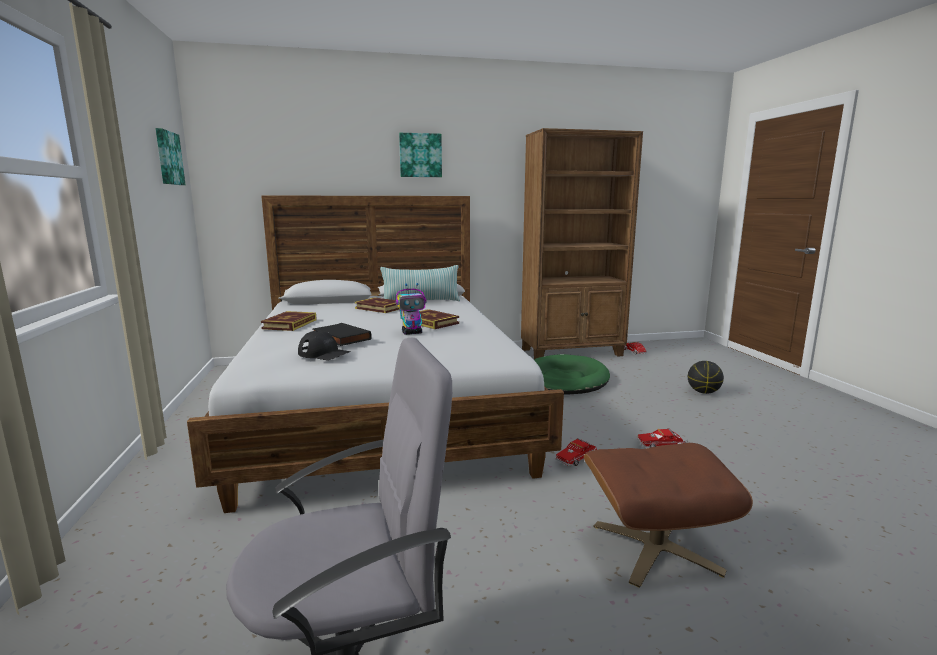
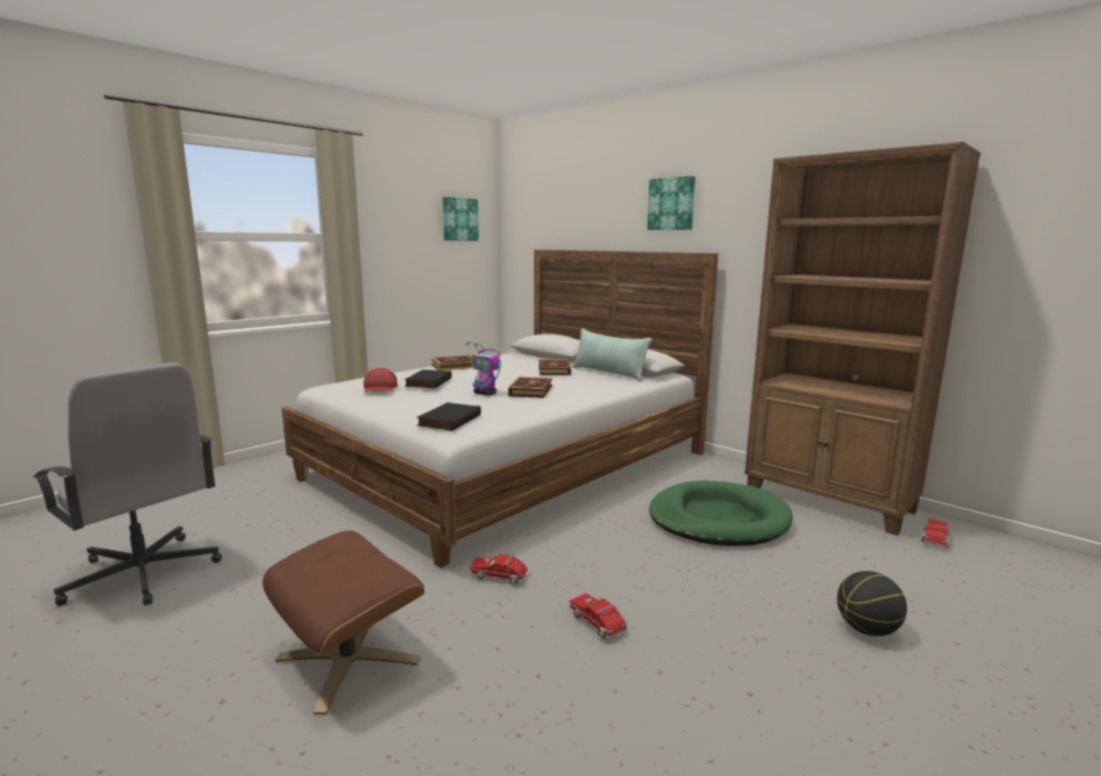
camera: 55 degrees right, 0 degrees up
black cap [298,331,351,360] -> red cap [364,368,398,392]
none -> black book [417,403,481,431]

